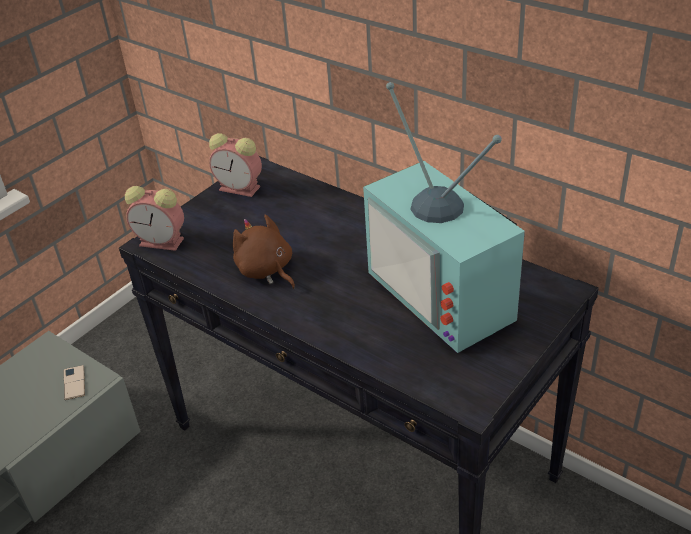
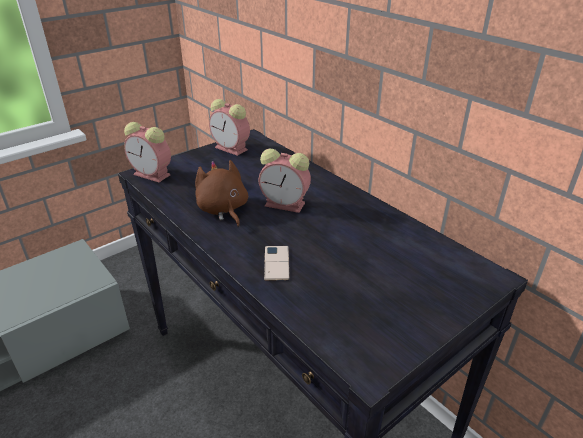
camera: 10 degrees right, 5 degrees down
phone [64,365,85,400] -> phone moved to [264,246,289,281]
television [363,82,525,353] -> none
none -> alarm clock [259,149,311,213]

